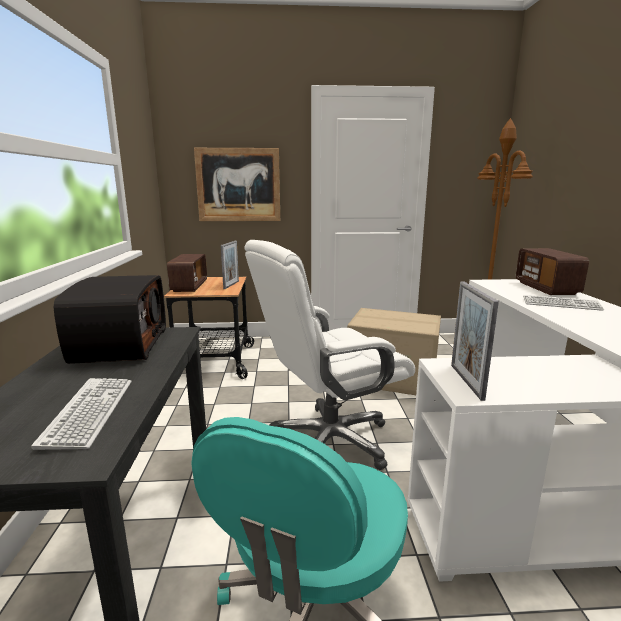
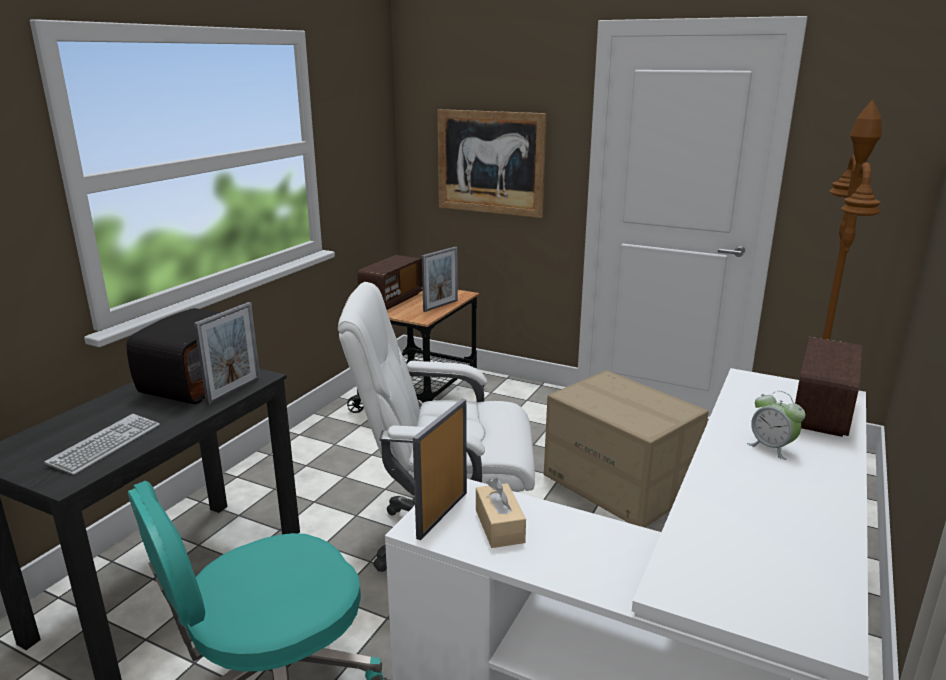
camera: 30 degrees right, 5 degrees up
keyboard [523,295,604,311] -> alarm clock [747,391,805,460]
none -> picture frame [194,302,260,405]
none -> beige tissue box [476,478,526,548]

